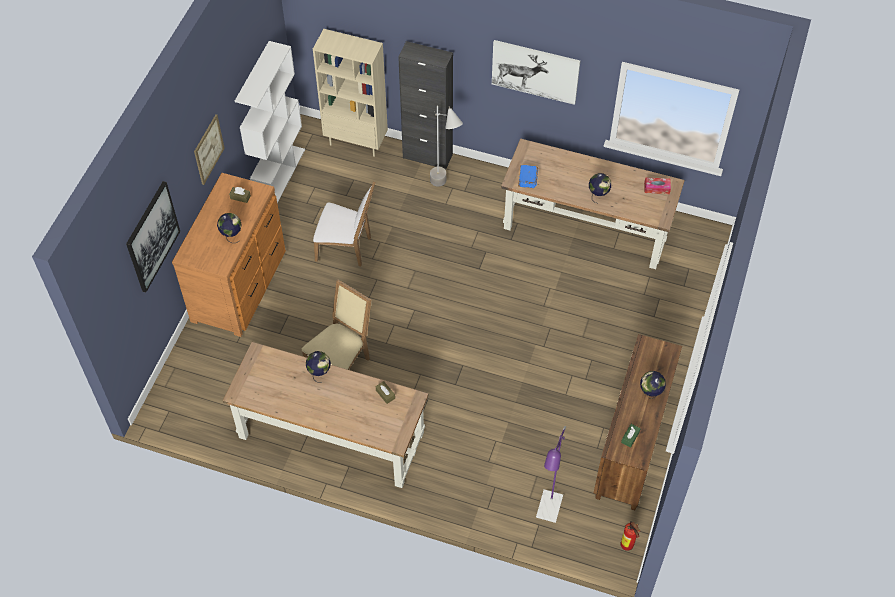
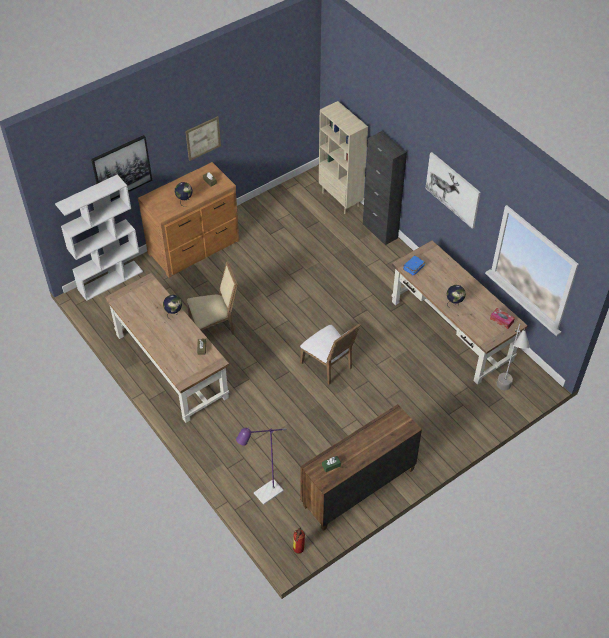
camera: 35 degrees right, 5 degrees down
white bookcase [235,41,305,203] -> white bookcase moved to [55,175,143,301]
white chair [313,181,376,266] -> white chair moved to [300,323,361,385]
grey floor lamp [430,106,463,187] -> grey floor lamp moved to [497,324,530,390]
globe [640,371,666,399] -> none

